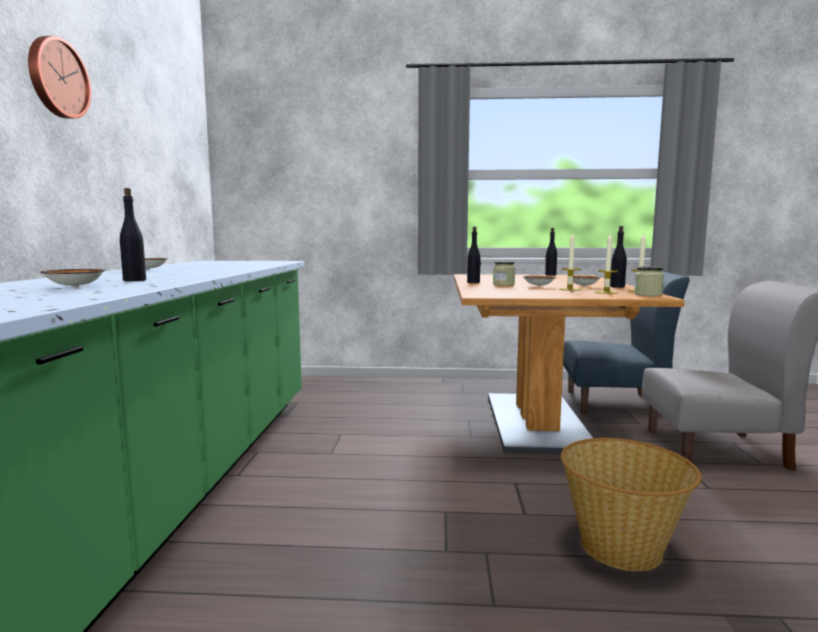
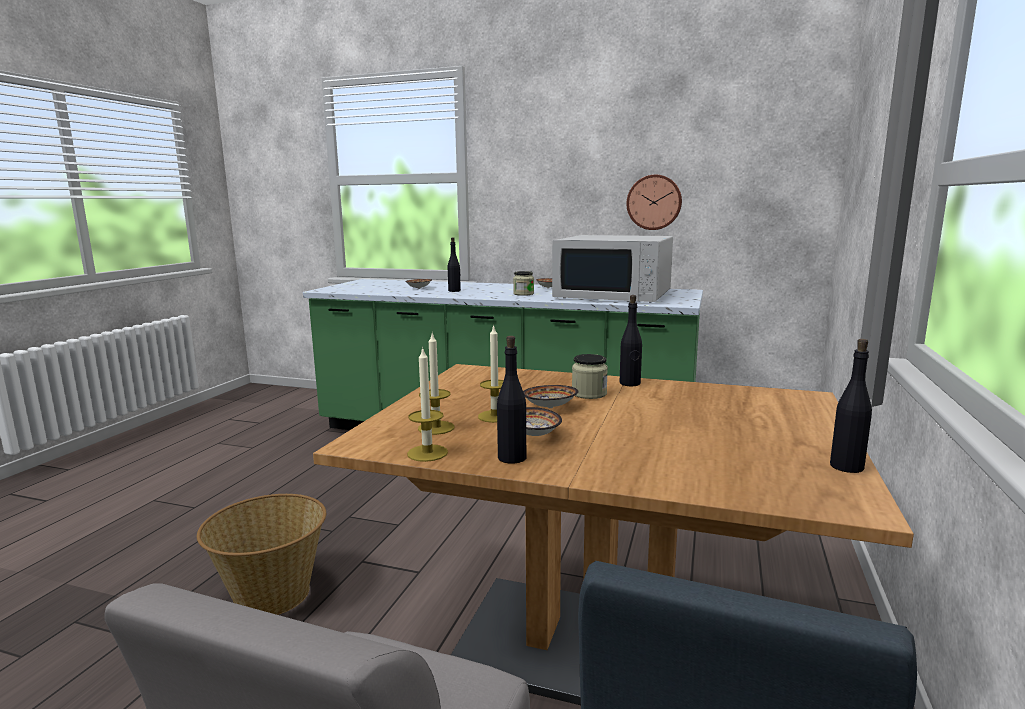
camera: 105 degrees right, 5 degrees up
wall clock [28,36,91,119] -> wall clock moved to [626,175,682,230]
jar [634,267,664,296] -> jar moved to [513,271,534,296]
none -> white microwave [552,235,673,302]

